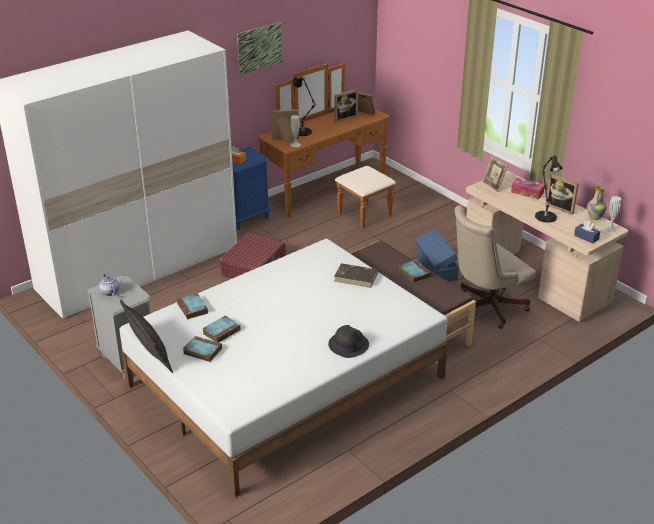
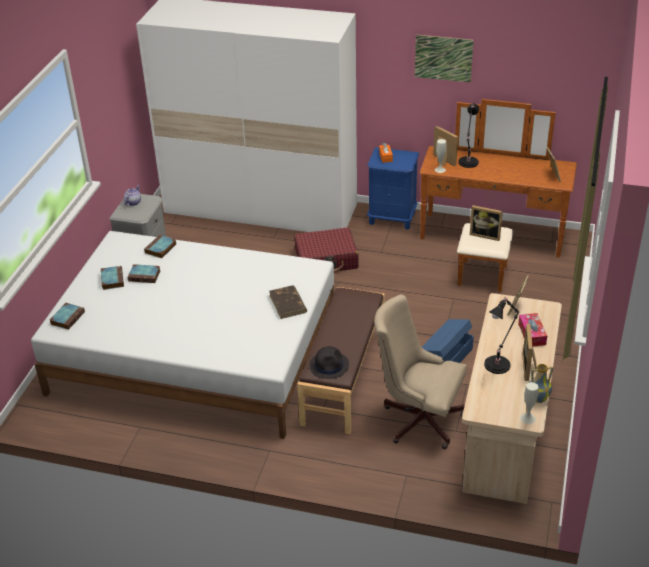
camera: 55 degrees right, 5 degrees up
pillow [120,300,173,373] -> none
black hat [328,325,369,358] -> black hat moved to [309,346,349,379]
picture frame [334,89,358,122] -> picture frame moved to [470,205,503,241]
book [399,260,431,283] -> book moved to [50,303,85,330]
blue tissue box [574,221,600,244] -> none

